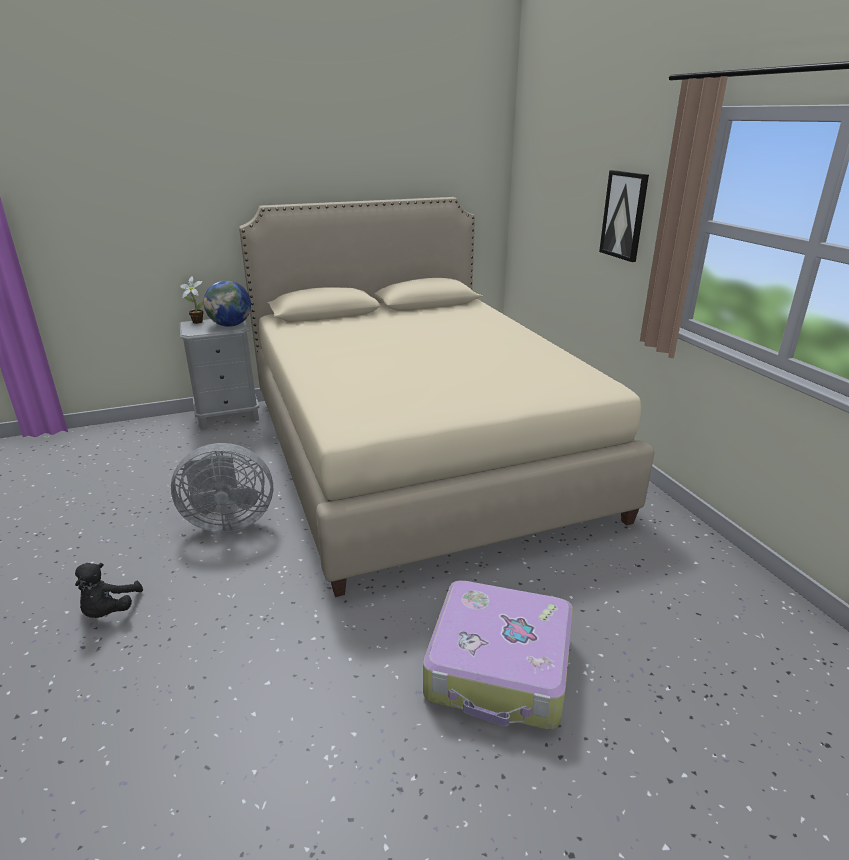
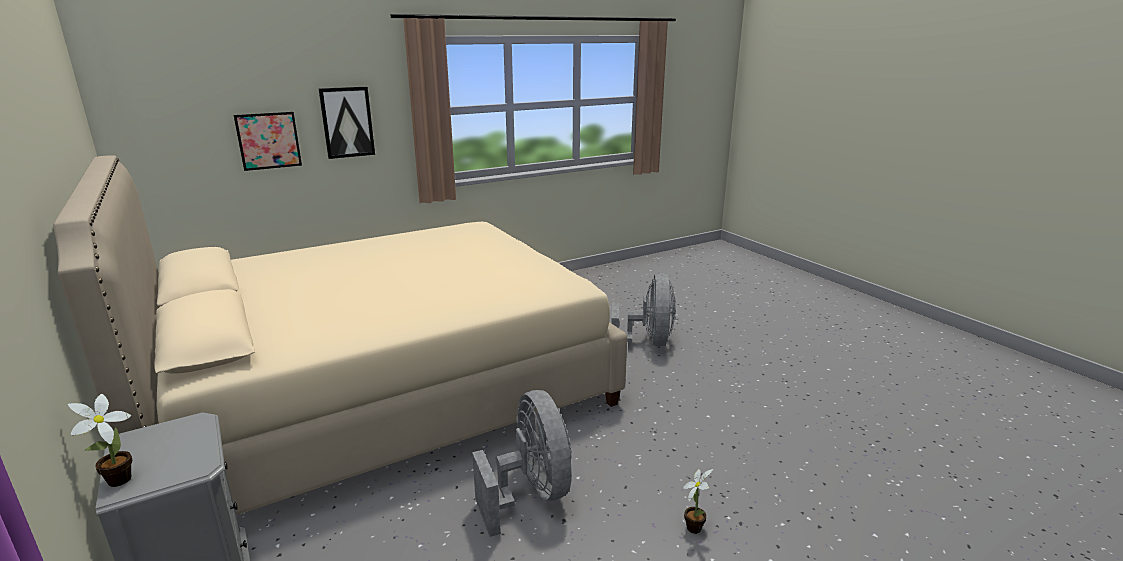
camera: 100 degrees left, 5 degrees down
black plush toy [75,563,143,618] -> potted plant [683,469,713,534]
globe [204,280,251,327] -> none
suitcase [423,581,573,730] -> grey fan [611,273,676,347]
none -> picture [234,112,302,171]

